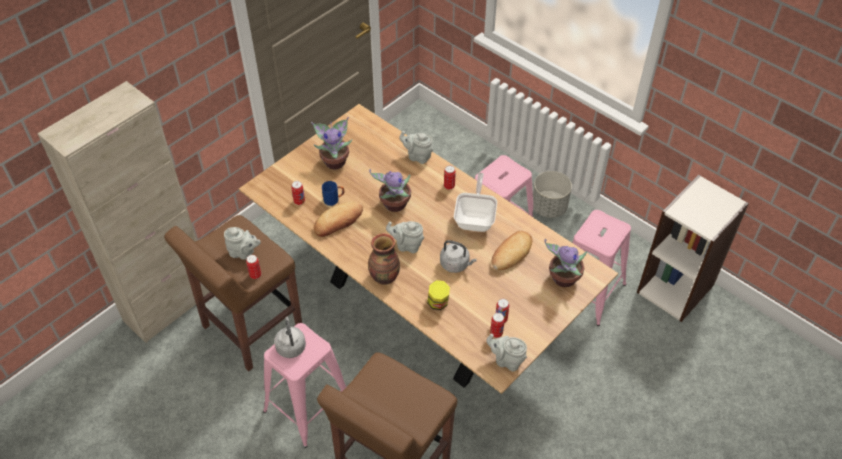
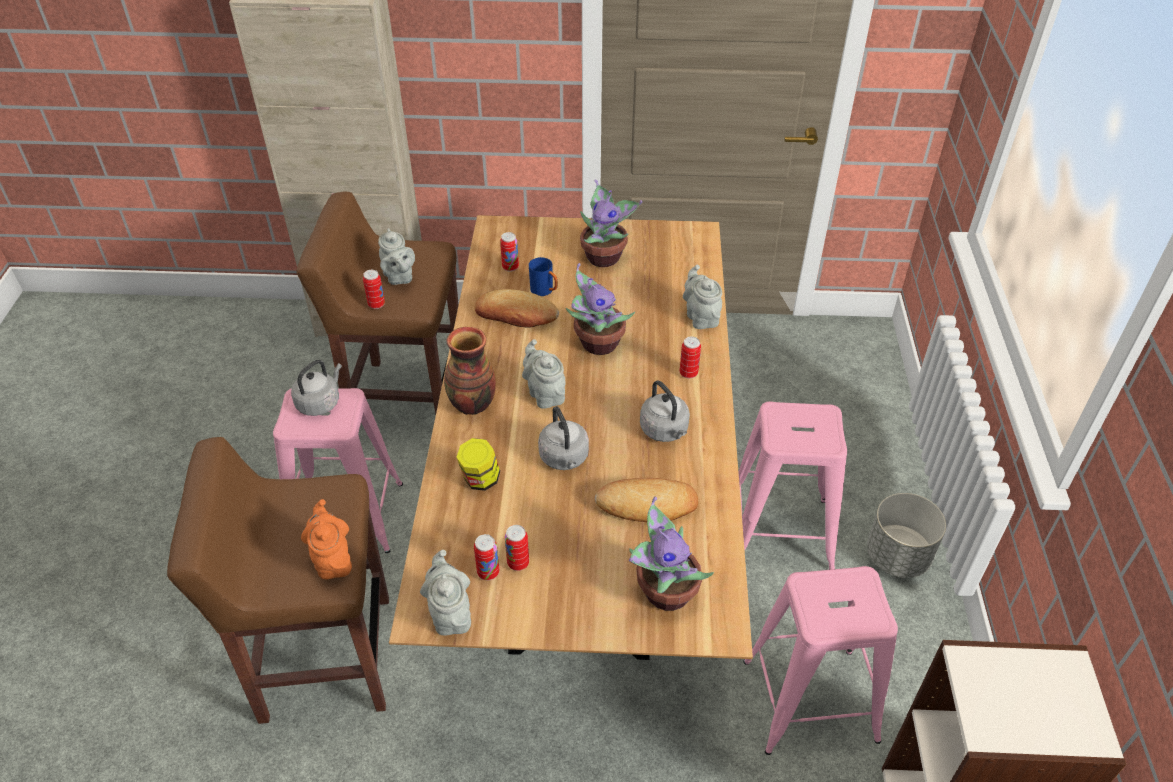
camera: 50 degrees right, 5 degrees down
frying pan [454,173,497,232] -> grey kettle [640,380,690,442]
none -> orange teapot [301,499,352,579]

